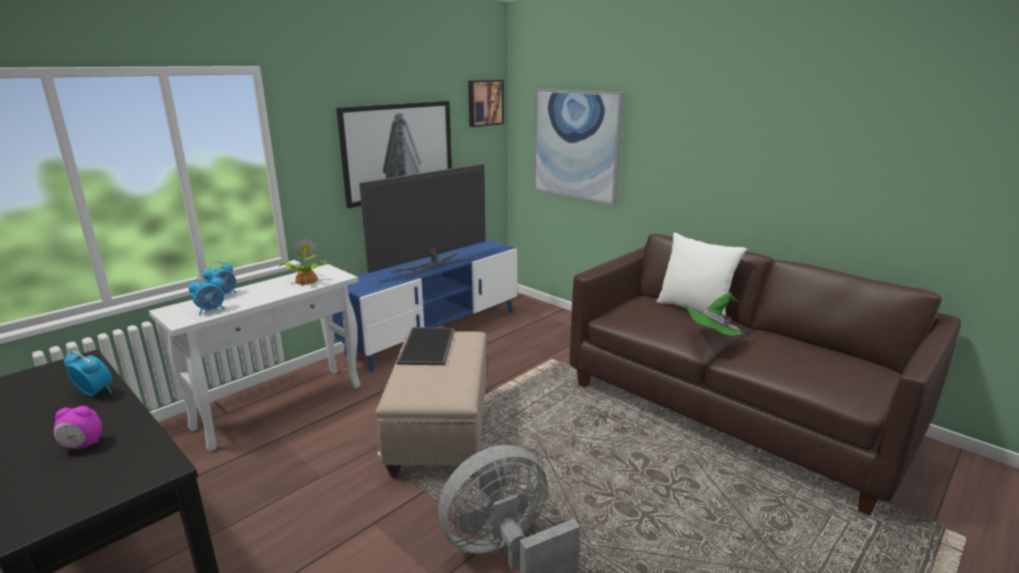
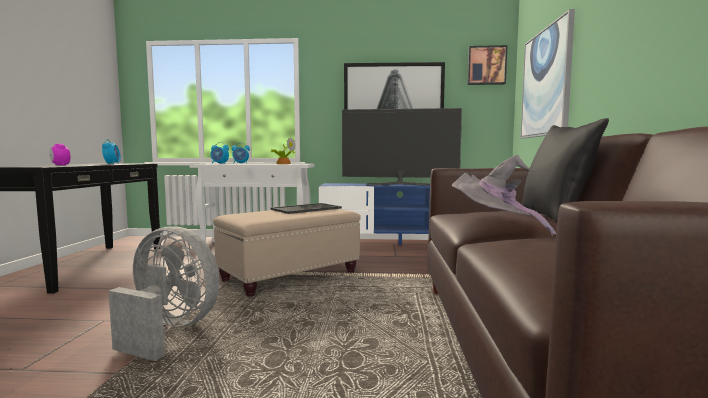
camera: 50 degrees right, 15 degrees down
white pillow [656,232,747,315] -> black pillow [522,118,609,222]
green hat [684,292,751,342] -> grey hat [452,155,556,236]

